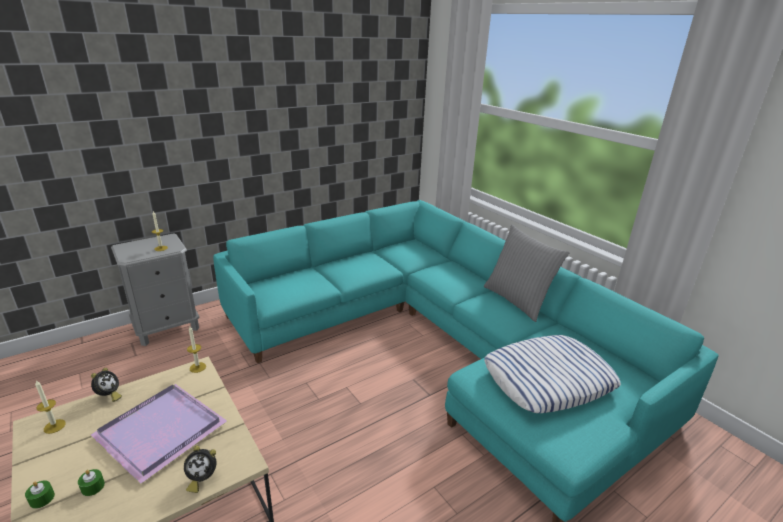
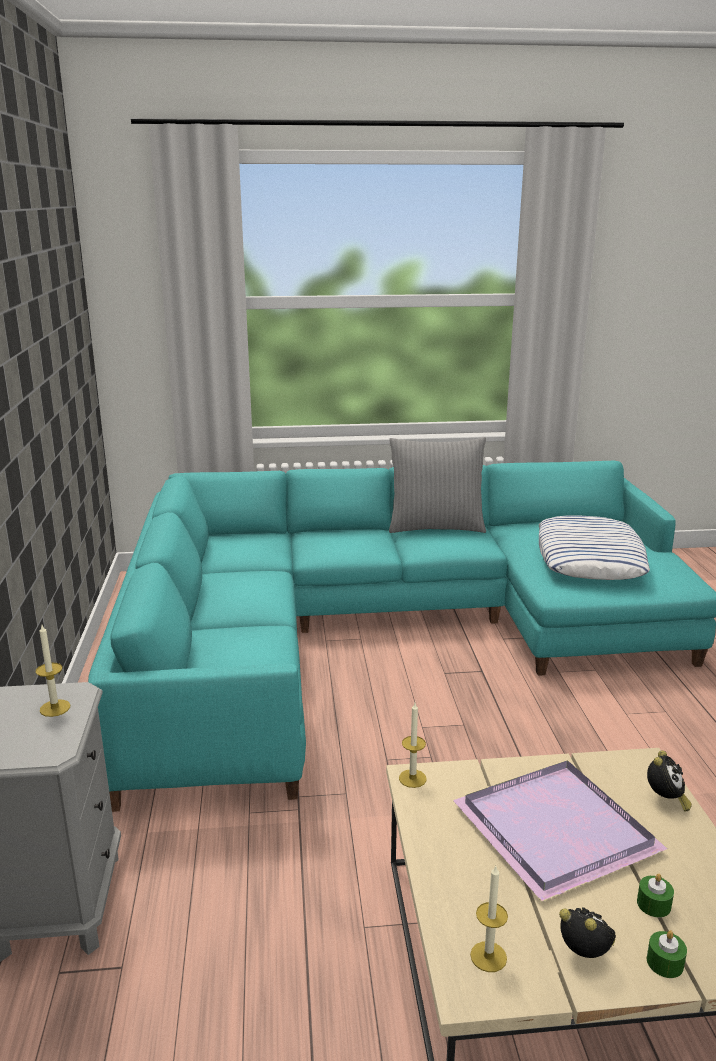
camera: 60 degrees left, 5 degrees down
alarm clock [91,368,122,402] -> alarm clock moved to [559,907,616,958]

